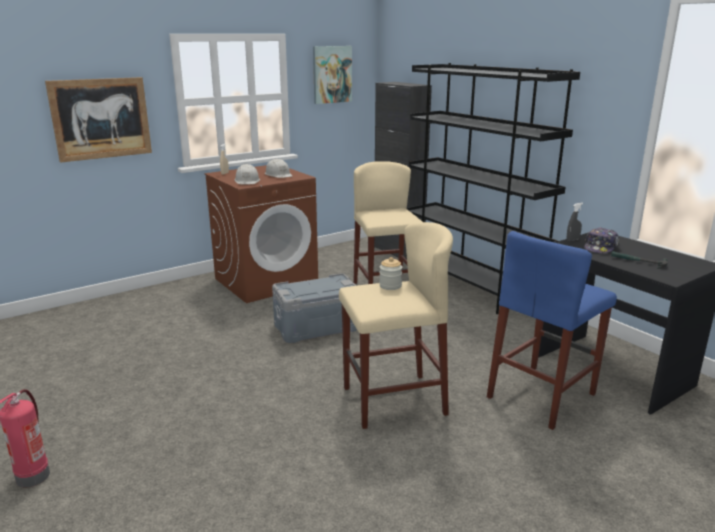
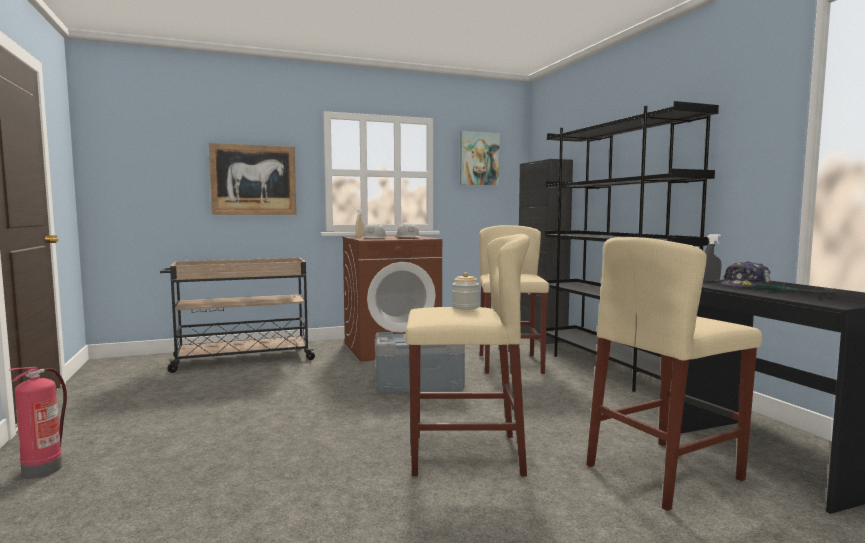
camera: 15 degrees right, 15 degrees down
blue stool [487,231,617,430] -> beige stool [586,237,762,511]
none -> beige cart [160,258,315,373]

